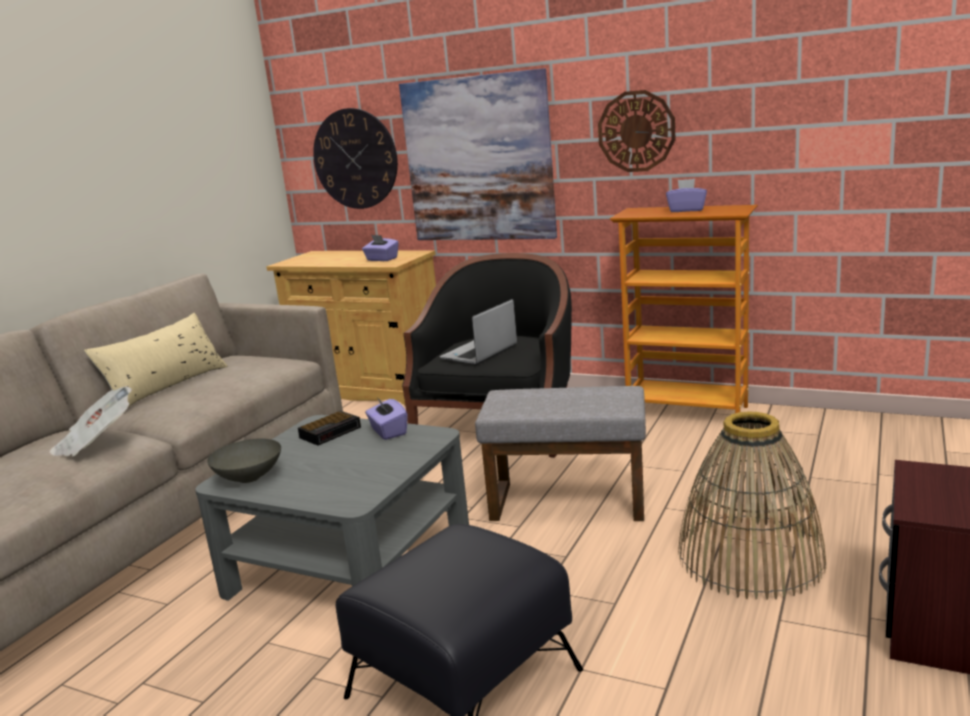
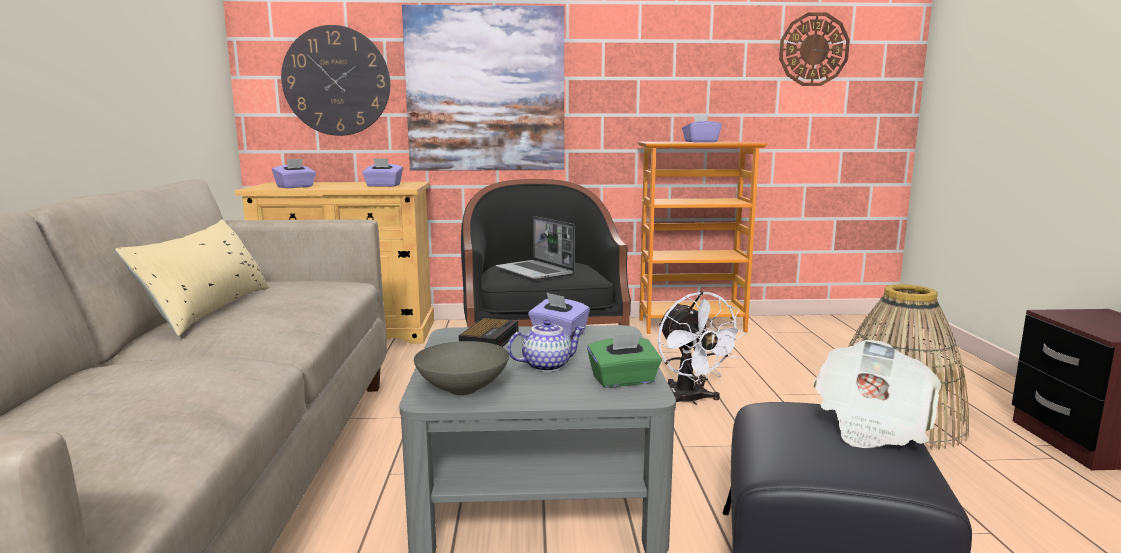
camera: 30 degrees left, 5 degrees down
newspaper [50,386,132,457] -> newspaper moved to [813,340,941,448]
laptop [440,299,517,365] -> laptop turned 45 degrees counterclockwise [495,216,575,280]
grey ottoman [475,386,646,521] -> white fan [658,291,746,405]
wall clock [598,90,675,172] -> wall clock moved to [779,12,850,86]
none -> purple tissue box [272,159,316,188]
none -> teapot [507,319,585,372]
none -> green tissue box [587,333,662,388]

